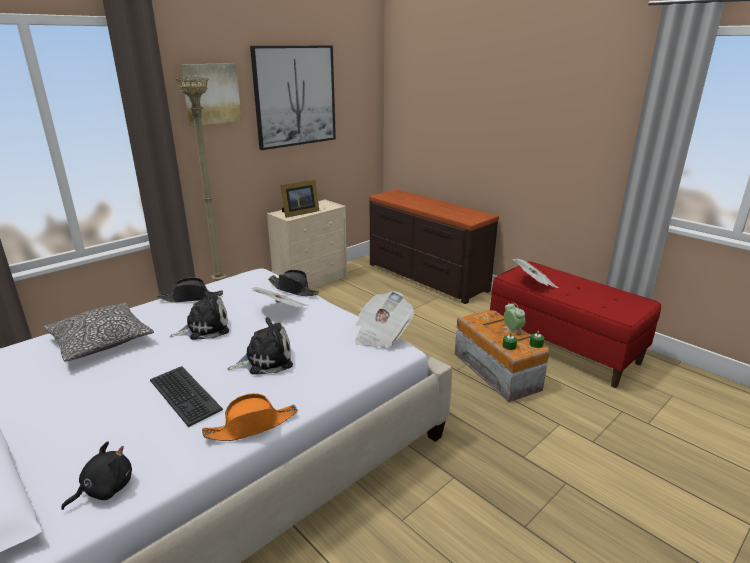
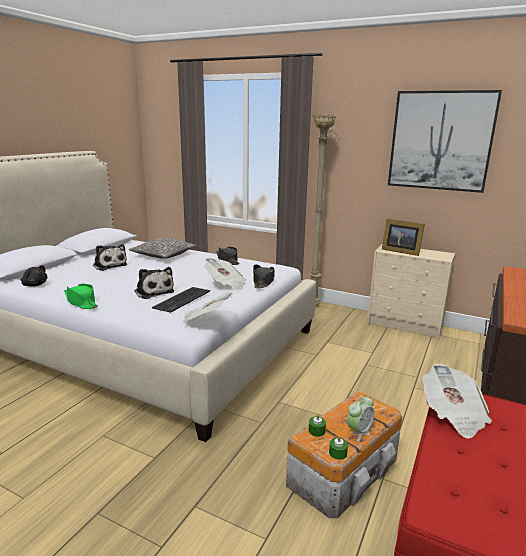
camera: 70 degrees right, 5 degrees down
keyboard [150,366,223,427] -> keyboard moved to [152,287,210,313]
plush toy [170,290,229,340] -> plush toy moved to [93,244,127,271]
picture [180,63,242,126] -> none
orange hat [202,393,298,441] -> green hat [64,284,98,309]

